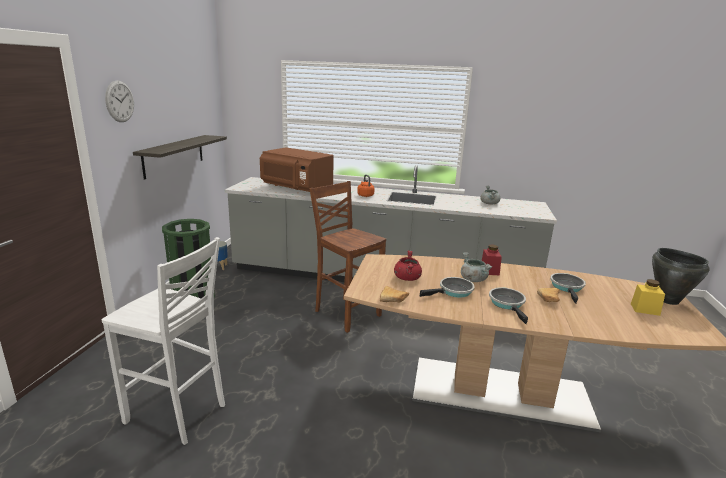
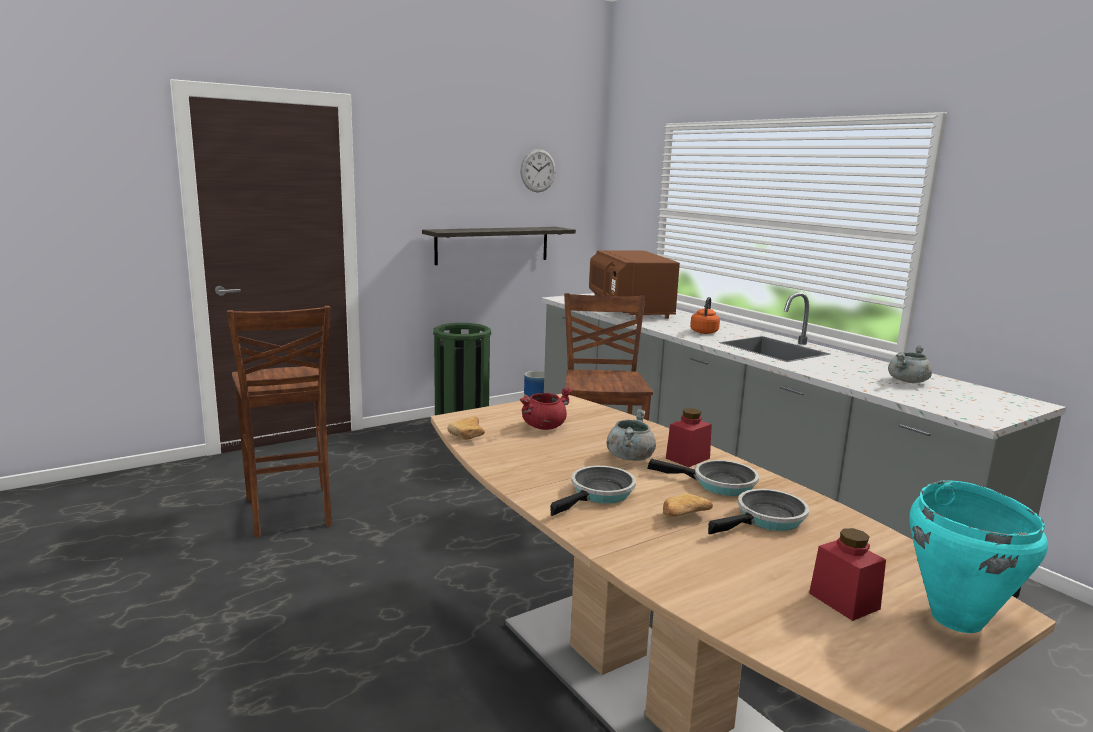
camera: 45 degrees right, 5 degrees down
white stool [102,237,225,445] -> brown stool [227,306,332,538]
wall clock [105,80,134,122] -> wall clock moved to [520,149,556,192]
frying pan [420,277,475,298] -> frying pan moved to [647,459,759,496]
yellow jar [631,279,665,316] -> red jar [809,528,886,621]
black cooking pot [652,248,709,305] -> turquoise cooking pot [910,480,1048,633]

